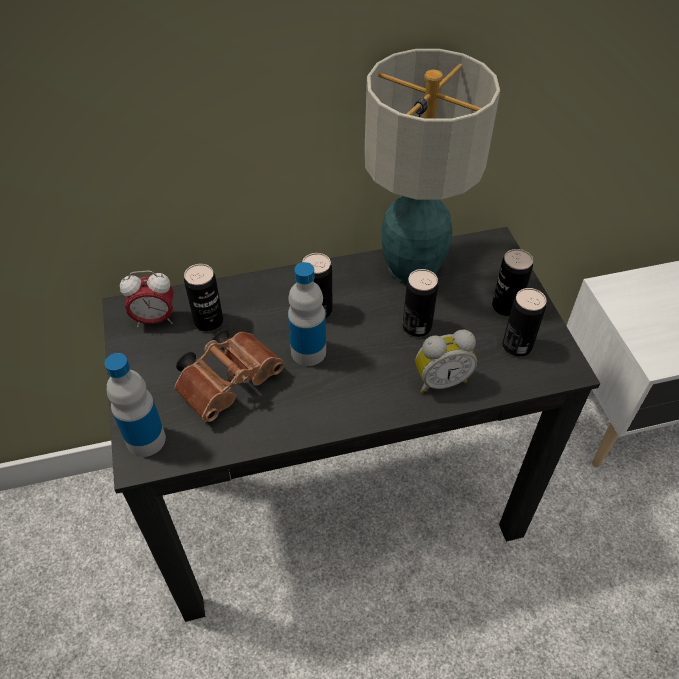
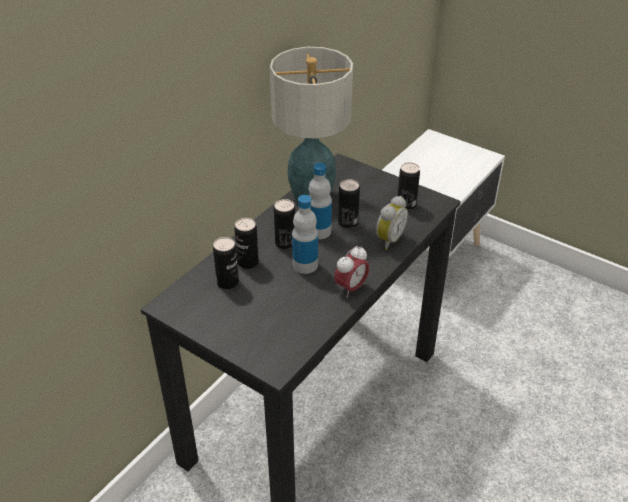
camera: 40 degrees left, 10 degrees down
bottle [105,353,166,457] -> bottle moved to [308,163,332,239]
alarm clock [120,271,173,327] -> alarm clock moved to [334,246,369,298]
brown binoculars [175,330,284,422] -> none
can [492,249,533,316] -> can moved to [234,218,259,269]

